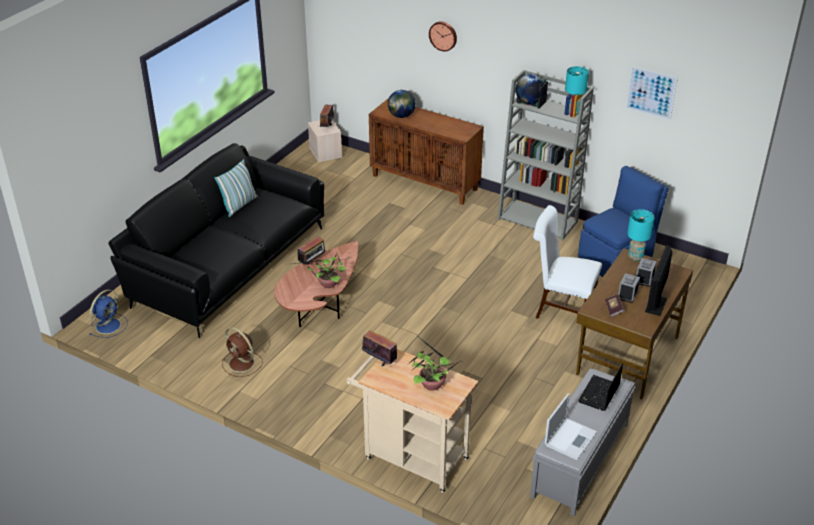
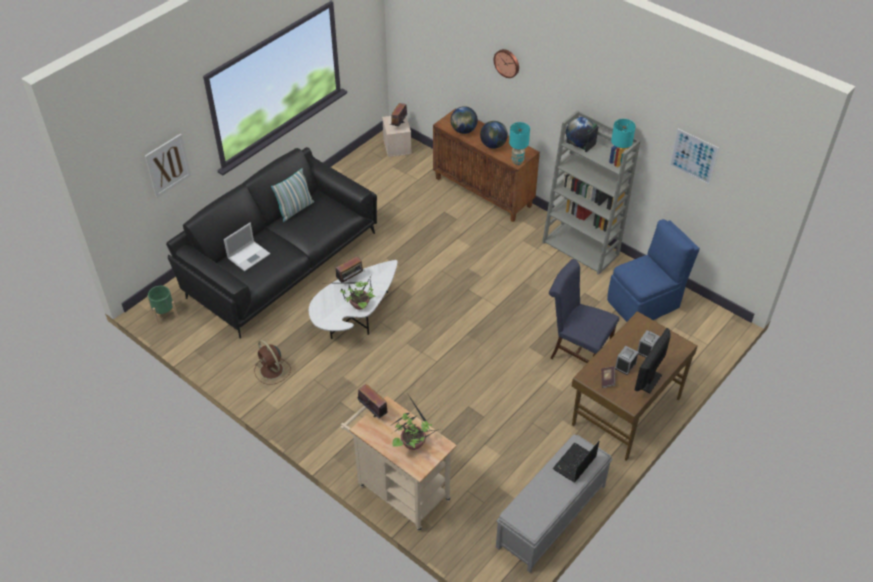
camera: 10 degrees right, 10 degrees up
blue fan [89,289,128,338] -> green planter [147,286,178,325]
brown coffee table [274,241,358,327] -> white coffee table [309,260,397,339]
white chair [533,205,602,328] -> blue chair [549,259,619,363]
laptop [545,393,597,460] -> laptop moved to [224,223,270,271]
turquoise table lamp [627,209,655,261] -> turquoise table lamp moved to [509,122,530,165]
none -> picture [145,134,191,198]
none -> globe [480,121,508,149]

